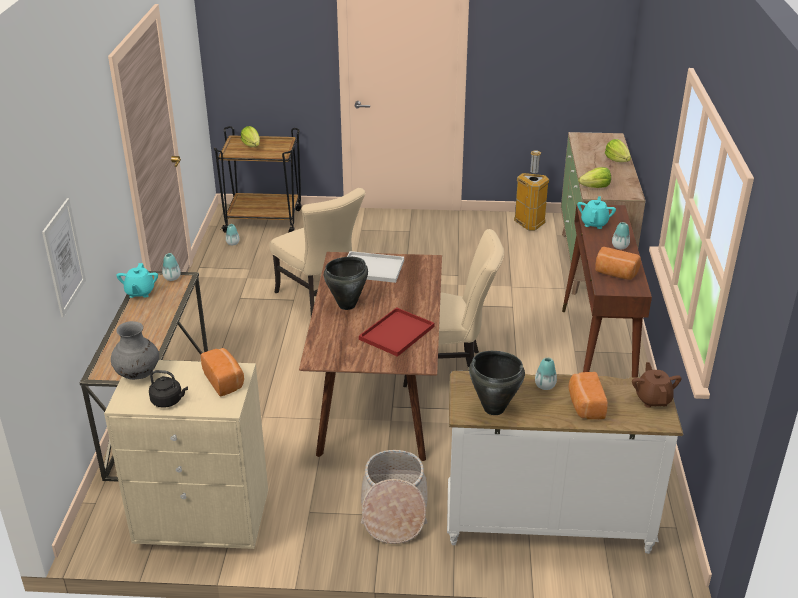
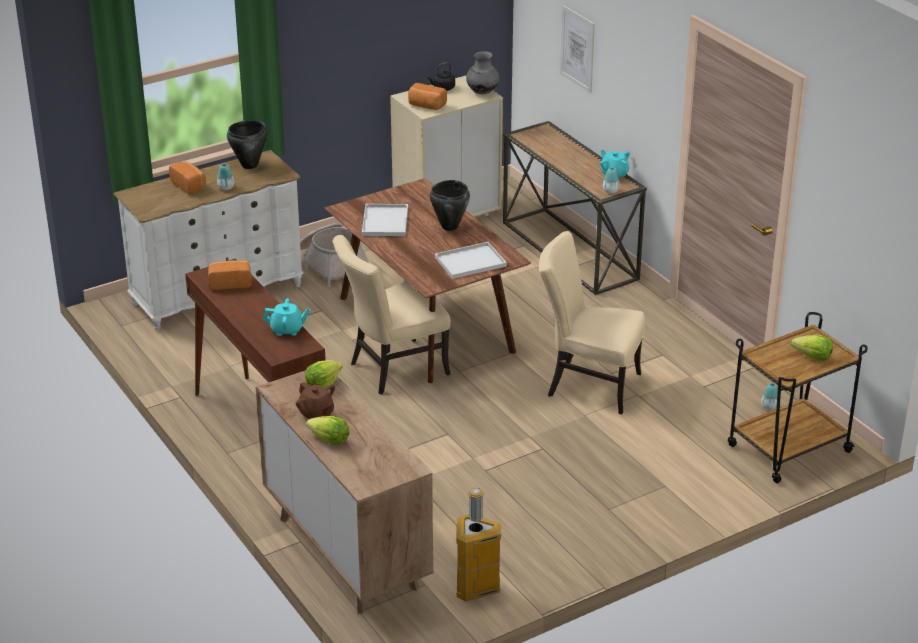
camera: 145 degrees right, 0 degrees up
red tray [359,307,435,357] -> white tray [362,204,408,236]
turquoise teapot [577,196,616,229] -> turquoise teapot turned 75 degrees counterclockwise [263,298,310,336]
vase [612,222,630,249] -> none
brown teapot [632,362,681,408] -> brown teapot moved to [296,382,335,419]

